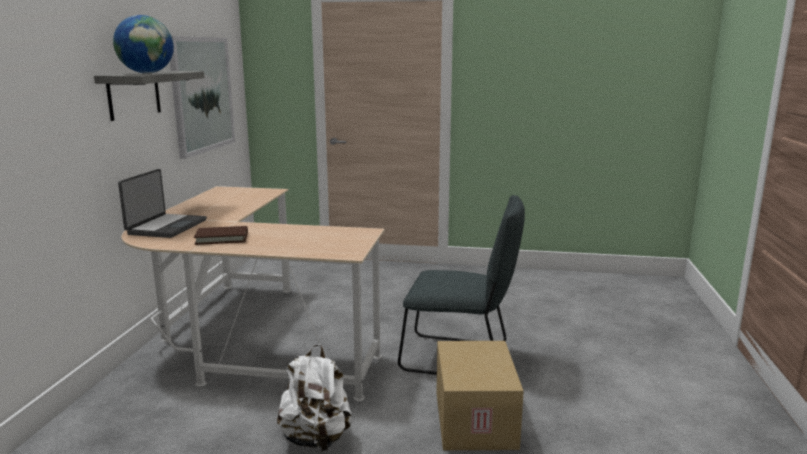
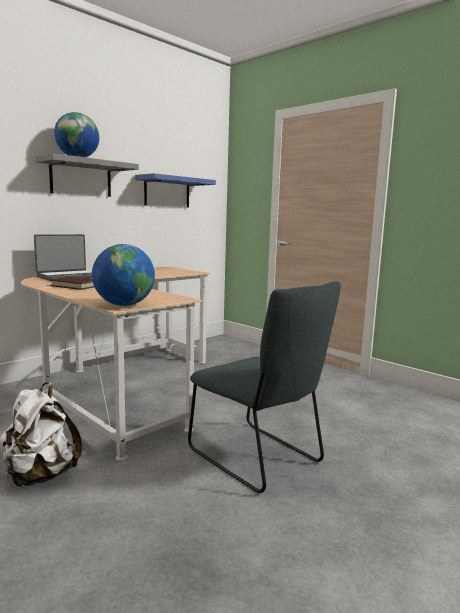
camera: 35 degrees right, 5 degrees down
picture [170,36,235,159] -> blue shelf [135,173,216,208]
cardboard box [437,341,524,450] -> none
none -> globe [92,244,155,306]

